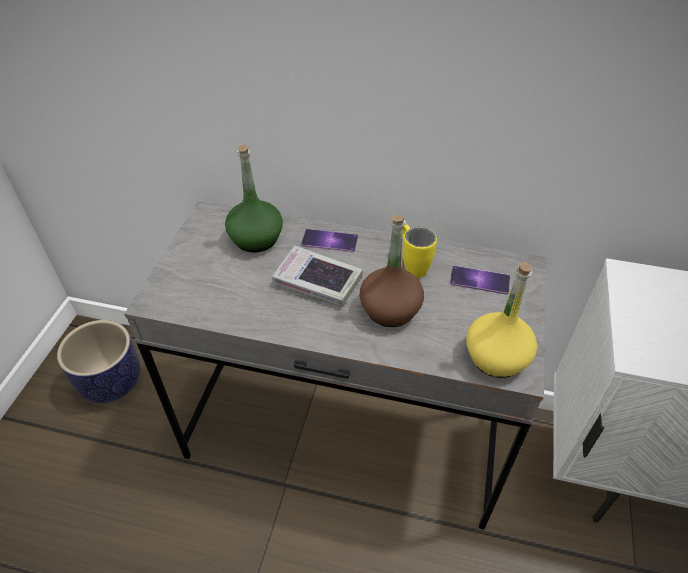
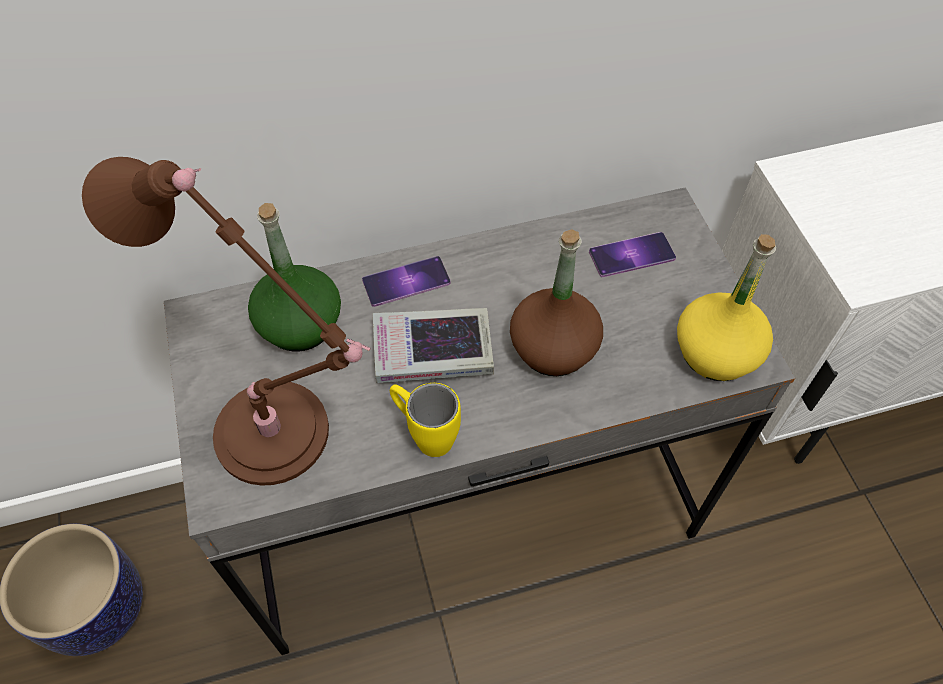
camera: 30 degrees left, 10 degrees up
yellow mug [402,224,437,278] -> yellow mug moved to [390,383,461,457]
none -> brown table lamp [82,157,371,486]

